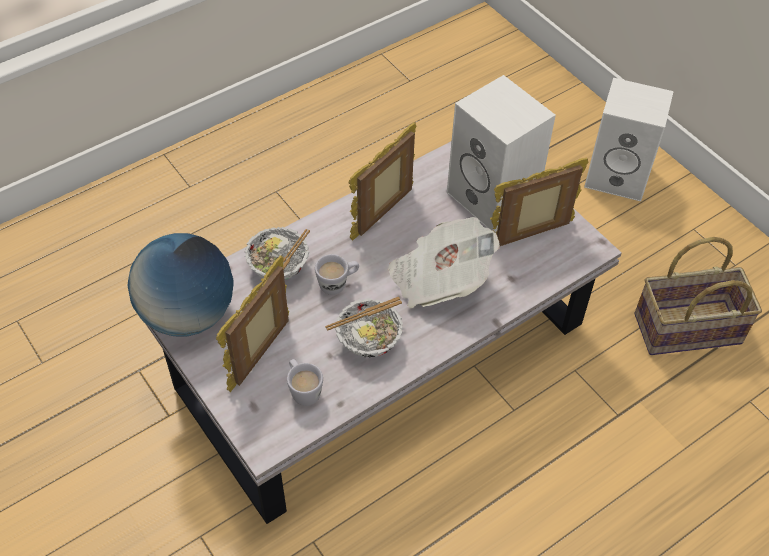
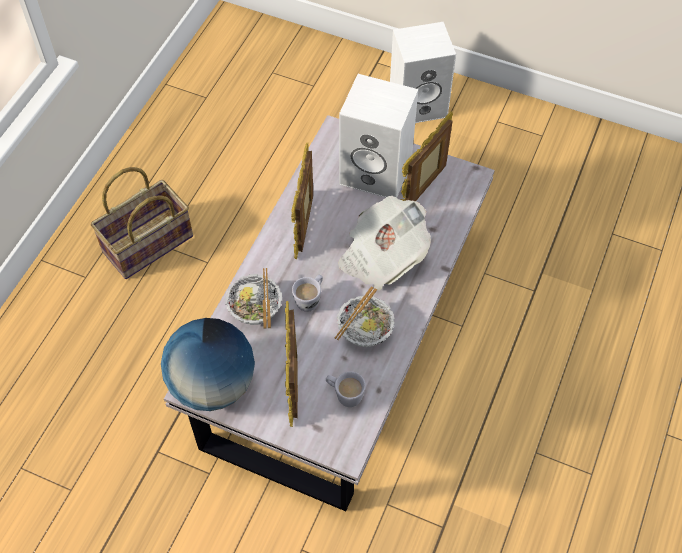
camera: 30 degrees left, 5 degrees up
basket [635,237,762,355] -> basket moved to [91,167,193,279]

